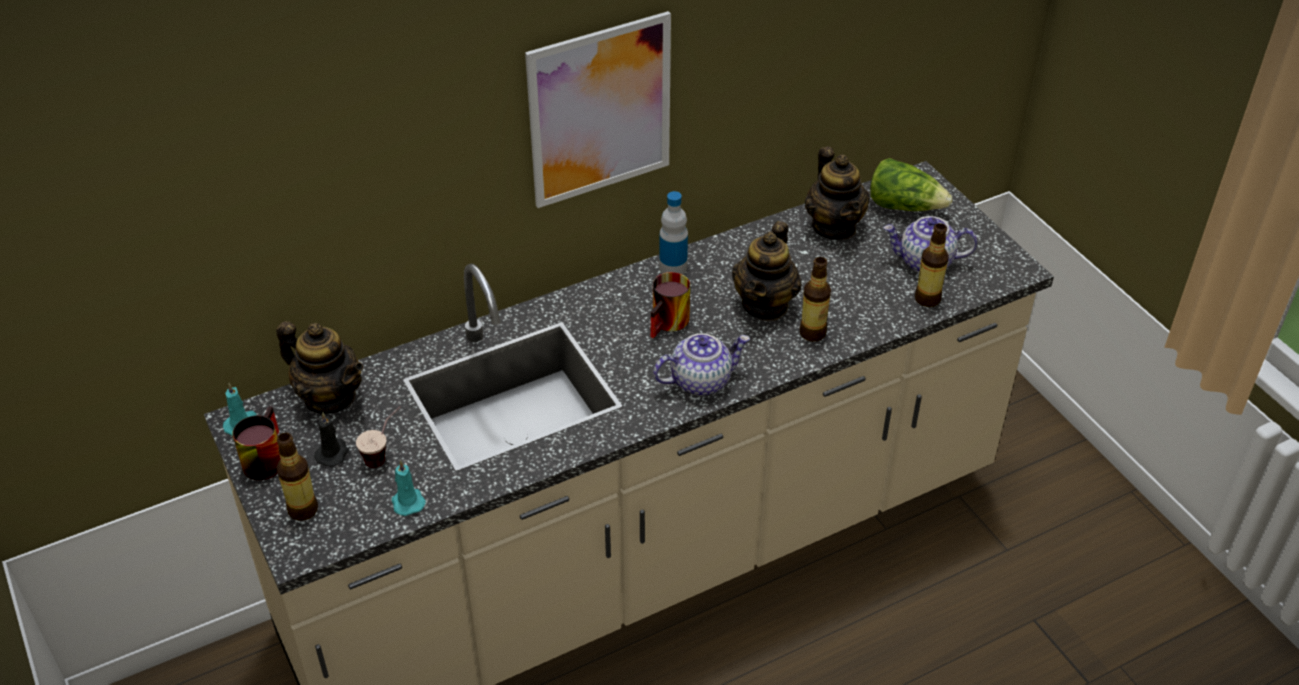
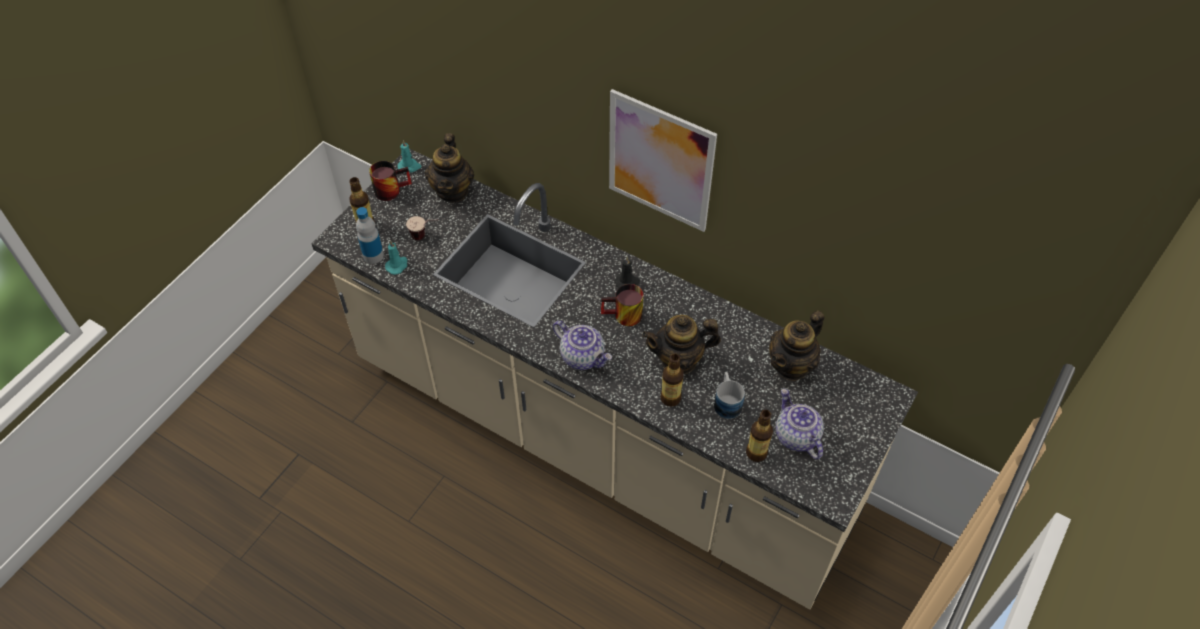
camera: 60 degrees right, 10 degrees up
black candle [314,412,349,467] -> black candle moved to [615,257,640,288]
bottle [659,191,688,275] -> bottle moved to [356,207,384,264]
lettuce [870,158,952,211] -> none
none -> mug [714,372,745,419]

